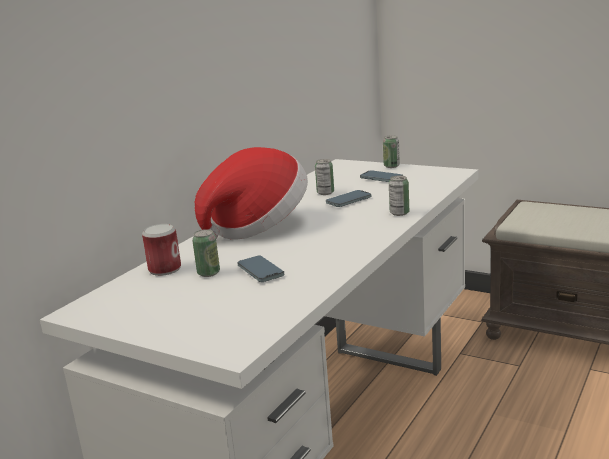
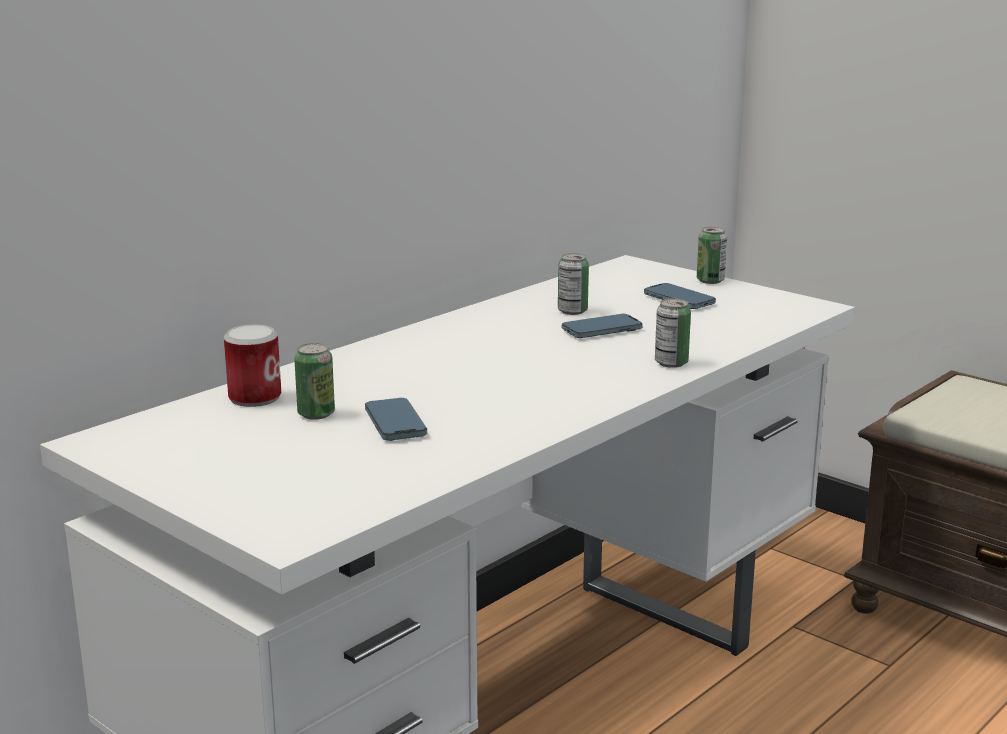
camera: 10 degrees right, 0 degrees up
hat [195,147,308,240] -> none

